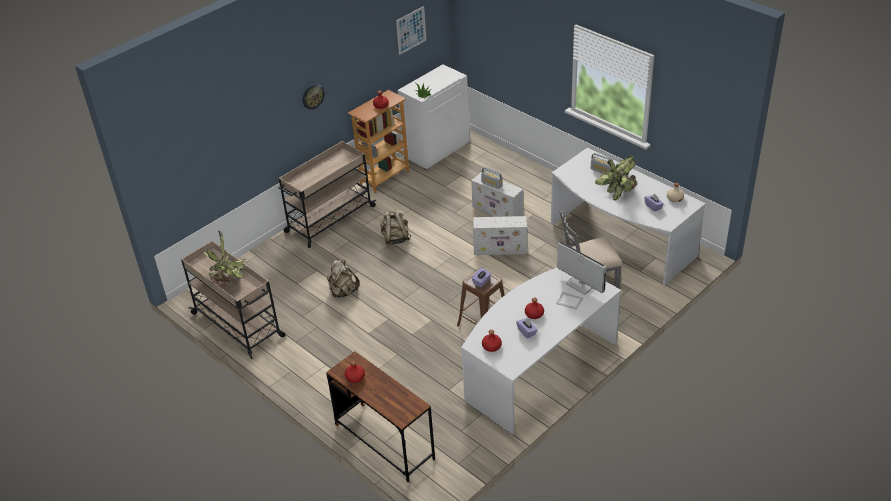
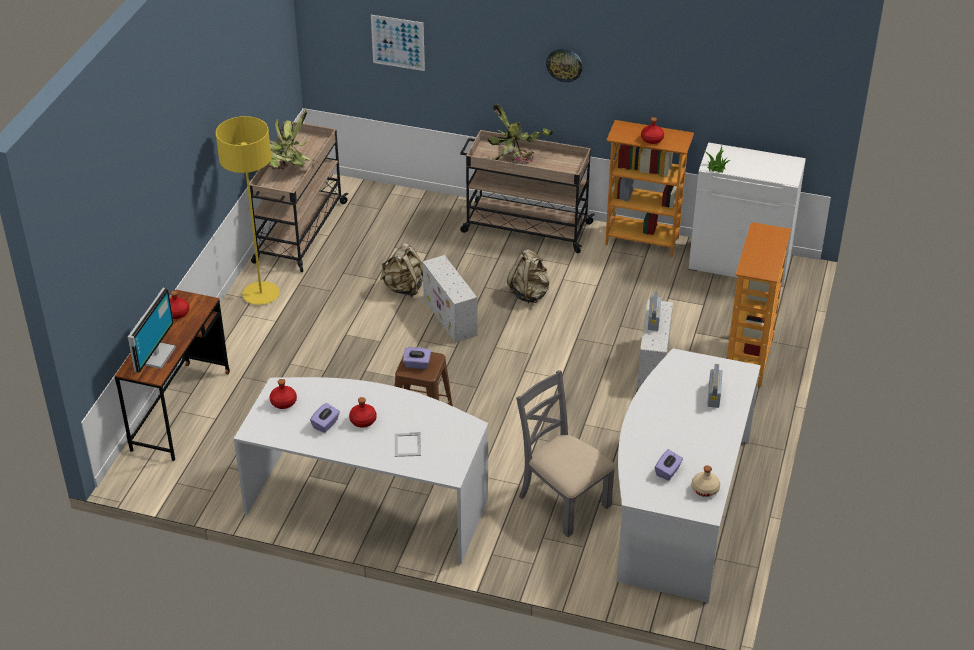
camera: 60 degrees right, 0 degrees up
picture [396,6,426,55] -> picture moved to [371,15,425,71]
white storage box [473,216,527,255] -> white storage box moved to [423,255,478,343]
monitor [557,241,606,295] -> monitor moved to [128,288,176,373]
potted plant [595,155,637,201] -> potted plant moved to [488,104,552,165]
none -> yellow floor lamp [216,116,280,305]
none -> bookcase [727,222,791,387]

